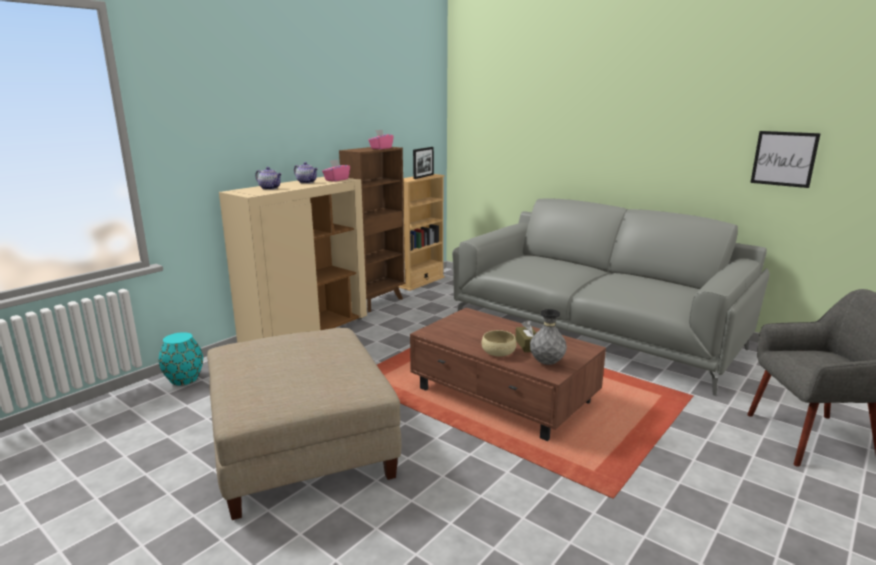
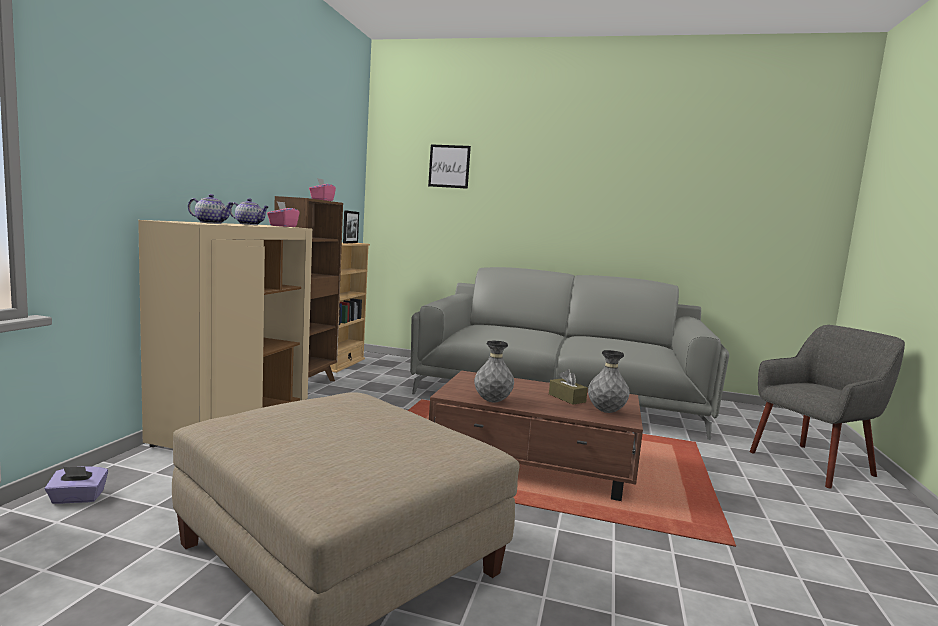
camera: 25 degrees left, 10 degrees down
turquoise vase [159,332,203,385] -> purple tissue box [45,466,108,504]
beige bowl [481,330,517,357] -> none
picture [751,131,821,188] -> picture moved to [428,144,471,189]
none -> grey vase [474,341,514,402]

